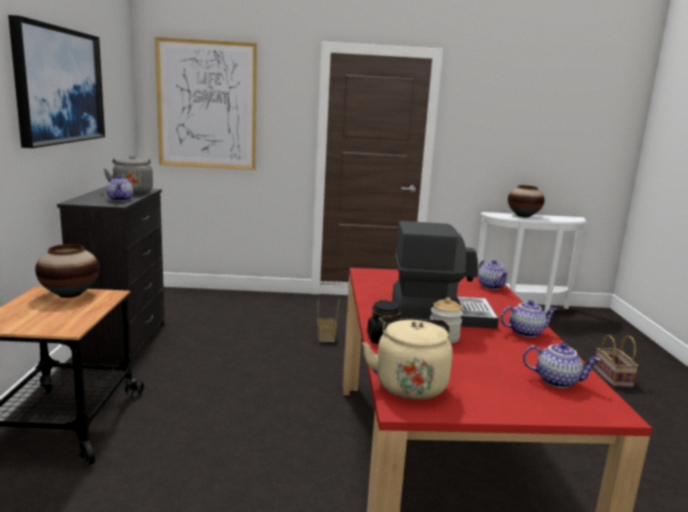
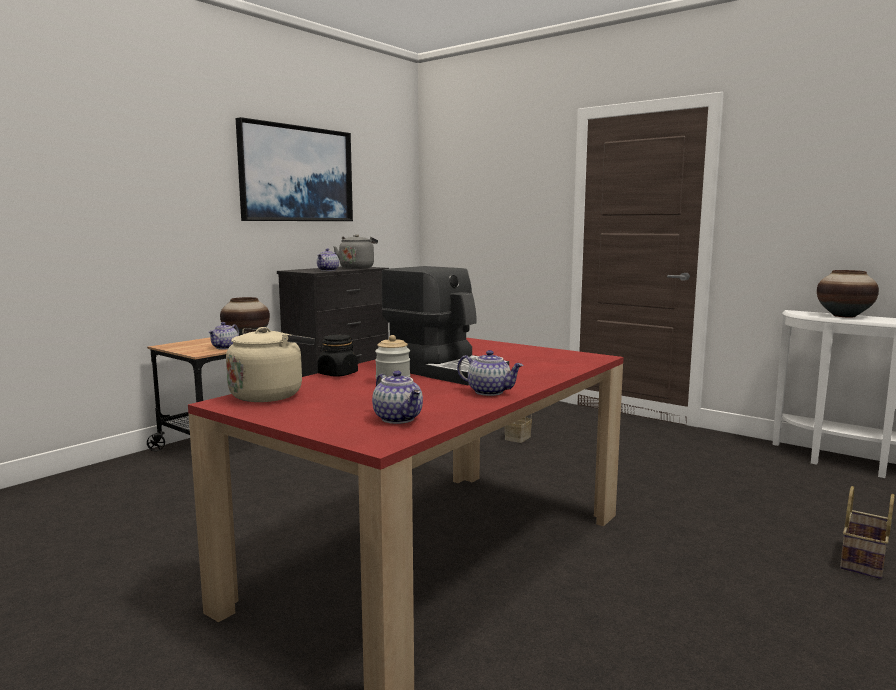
camera: 40 degrees right, 5 degrees down
picture [155,37,257,170] -> none
teapot [478,260,509,290] -> teapot moved to [209,322,239,350]

